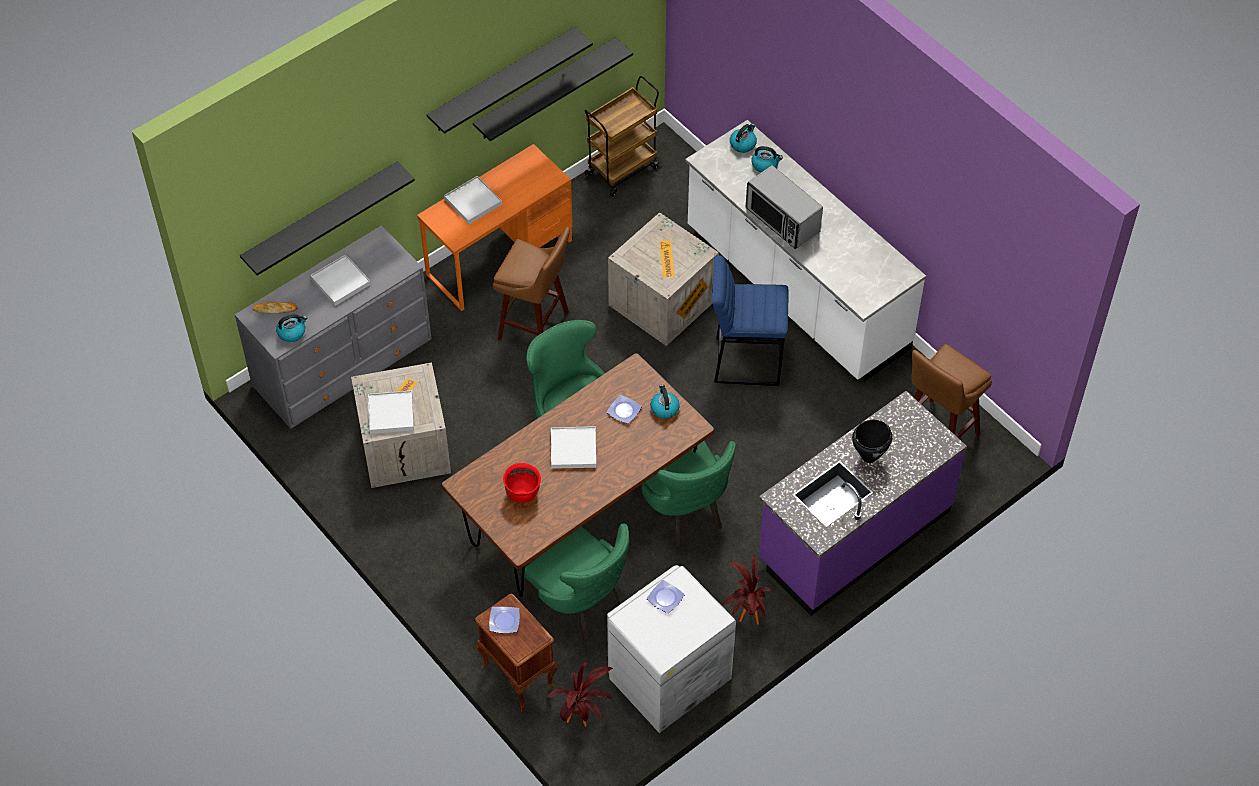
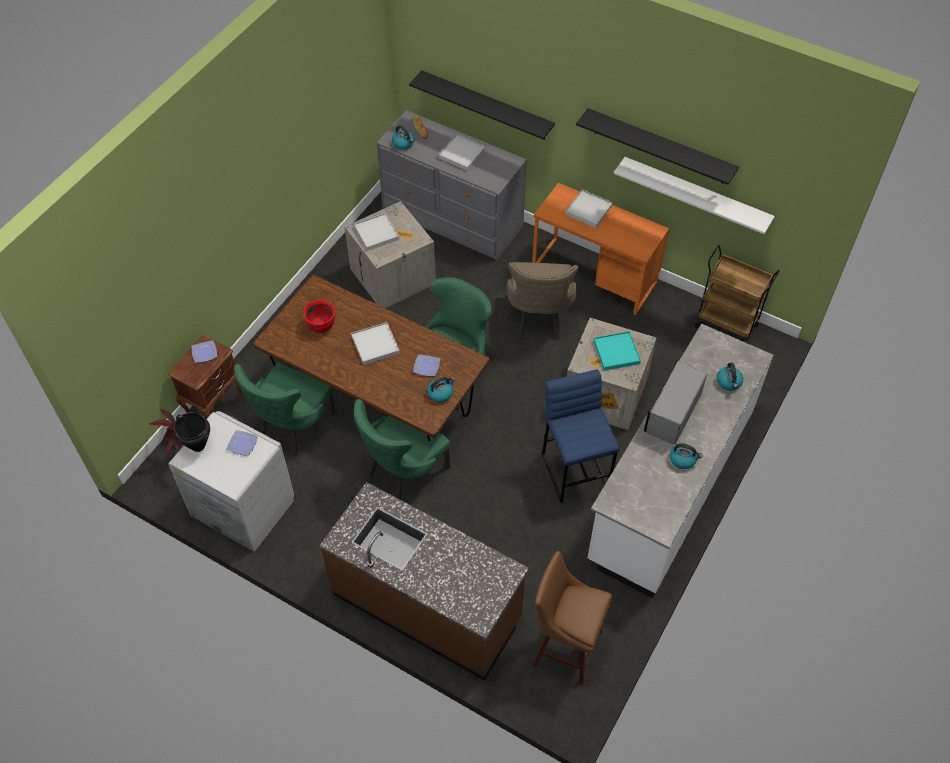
camera: 70 degrees right, 0 degrees up
black shelf [473,37,633,141] -> white shelf [614,157,775,234]
brown stool [493,227,570,341] -> beige chair [507,262,579,341]
potted plant [720,555,773,625] -> none
kettle [730,124,757,153] -> kettle moved to [670,443,703,469]
purple counter [759,391,967,616] -> brown counter [319,482,529,681]
black cooking pot [852,420,892,463] -> black cooking pot moved to [174,412,210,452]
none -> turquoise tray [593,331,641,371]

